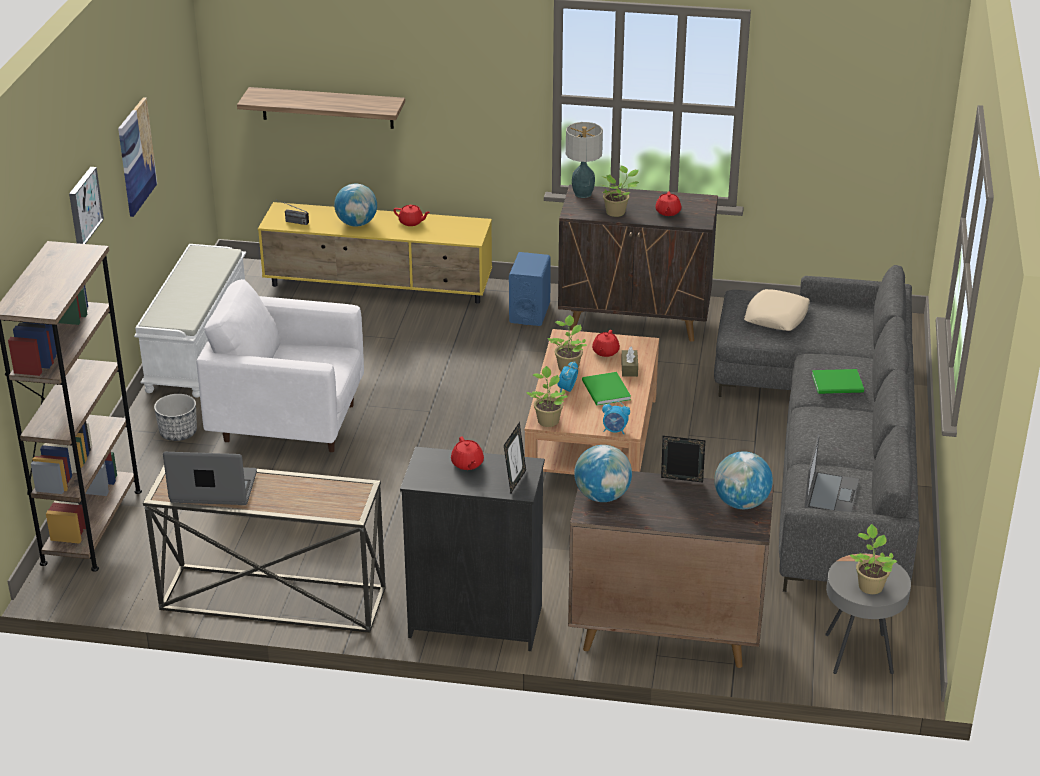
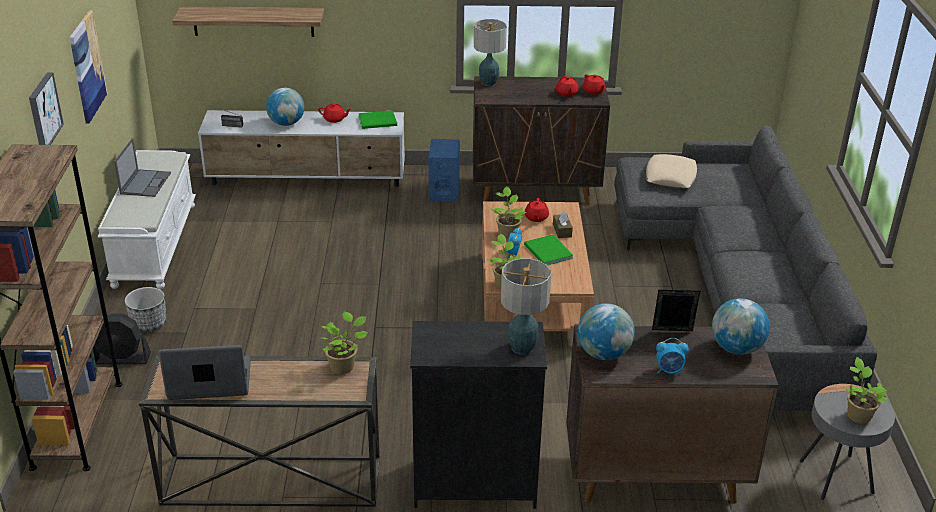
camera: 10 degrees left, 0 degrees up
white armchair [196,279,364,452] -> none
yellow tv stand [258,202,492,304] -> white tv stand [198,110,405,187]
red teapot [451,436,484,470] -> red teapot moved to [582,74,605,95]
picture frame [504,422,526,494] -> table lamp [501,258,551,355]
potted plant [602,166,639,217] -> potted plant moved to [321,312,368,374]
alarm clock [602,401,630,434] -> alarm clock moved to [656,338,689,374]
laptop [805,435,859,512] -> laptop moved to [114,138,171,197]
green book [812,369,864,394] -> green book moved to [358,110,397,129]
none -> black fan [93,314,151,364]

